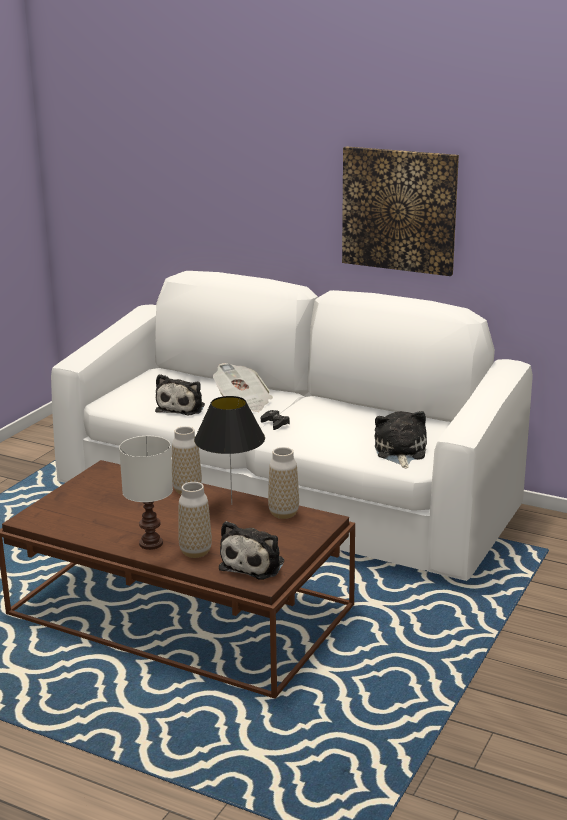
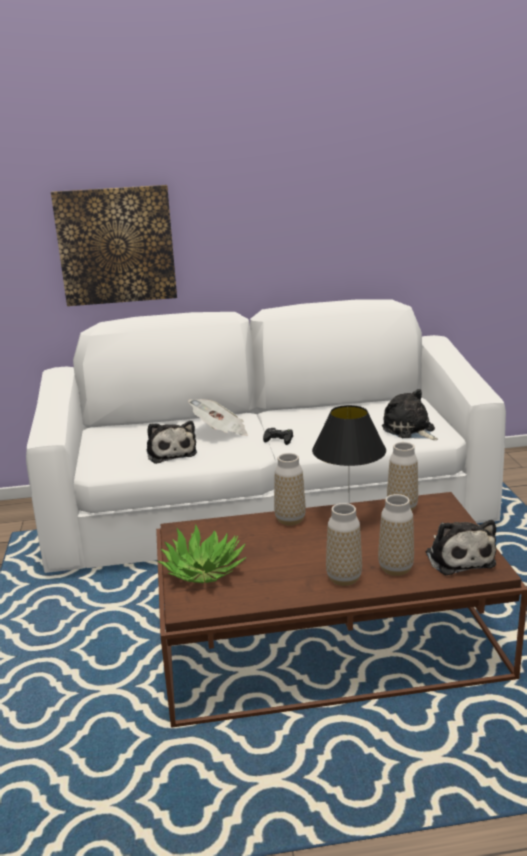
camera: 35 degrees left, 0 degrees up
white table lamp [119,436,173,550] -> vase [326,503,362,586]
picture [342,146,459,276] -> picture moved to [51,185,177,306]
none -> potted plant [157,524,246,583]

